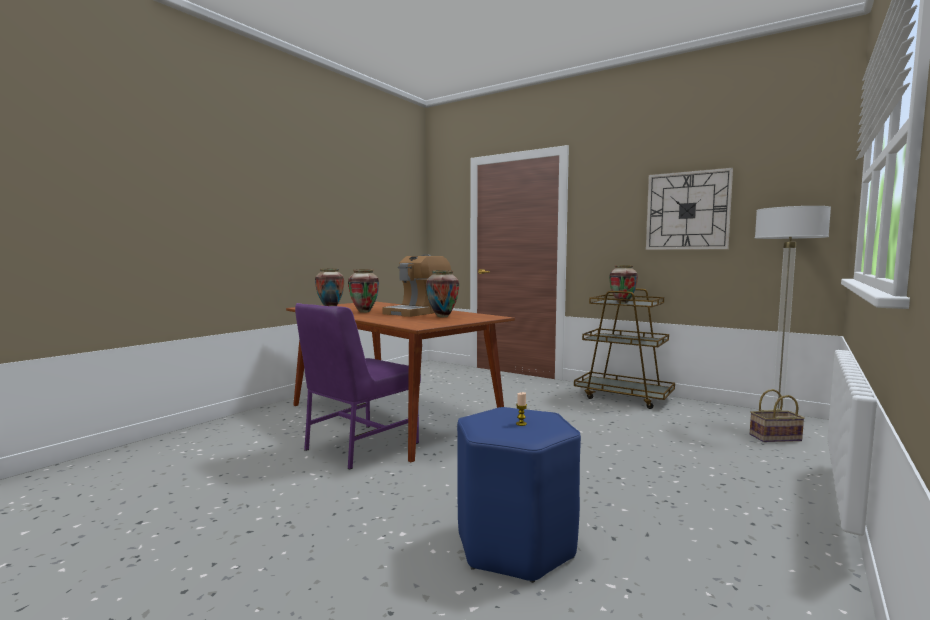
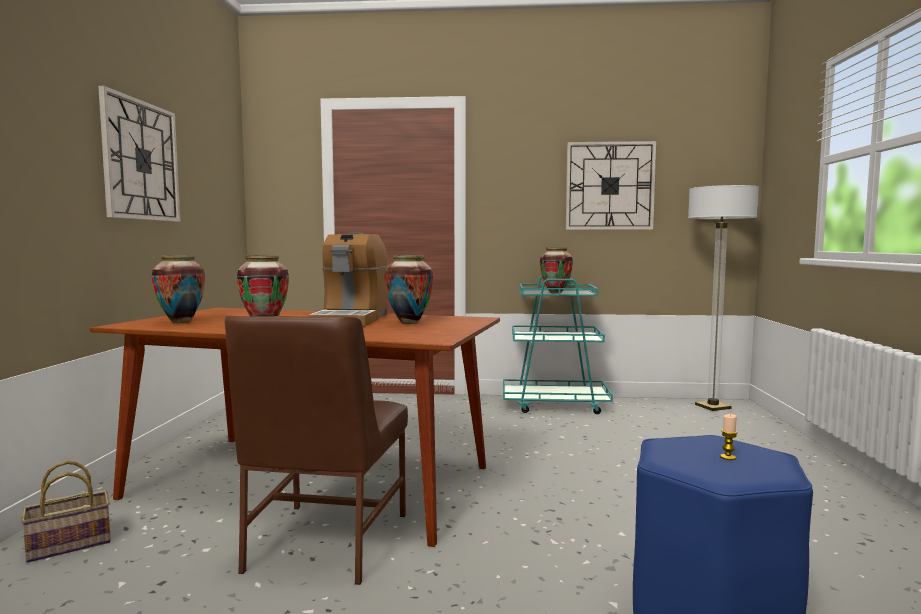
camera: 30 degrees left, 0 degrees up
purple chair [295,303,421,470] -> brown chair [225,315,408,585]
brown cart [574,289,675,409] -> turquoise cart [503,276,613,414]
basket [750,389,805,442] -> basket moved to [21,461,111,563]
none -> wall clock [98,86,180,222]

